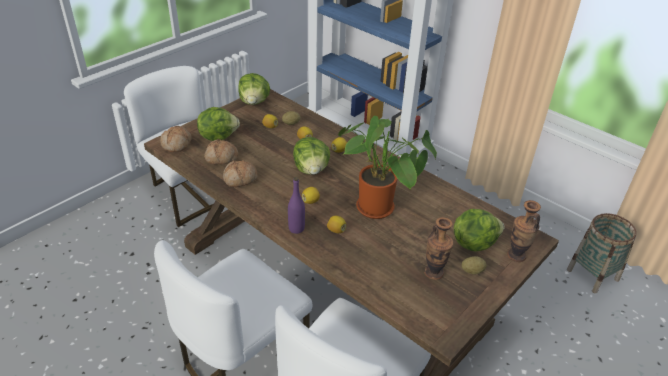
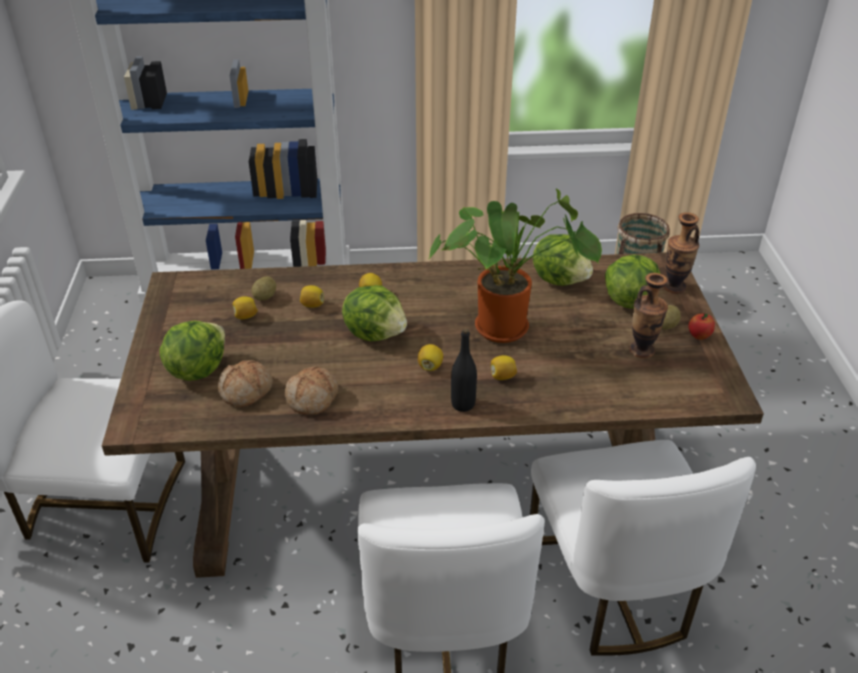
camera: 45 degrees left, 0 degrees up
bread [160,126,192,152] -> none
lettuce [238,73,270,105] -> lettuce moved to [533,234,593,286]
purple bottle [288,177,305,234] -> black bottle [451,328,477,412]
none -> apple [688,313,715,340]

